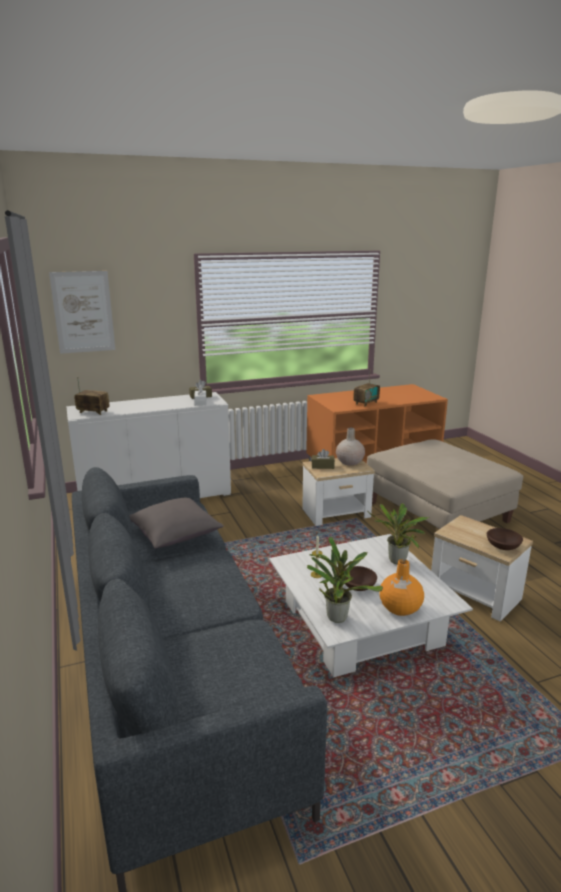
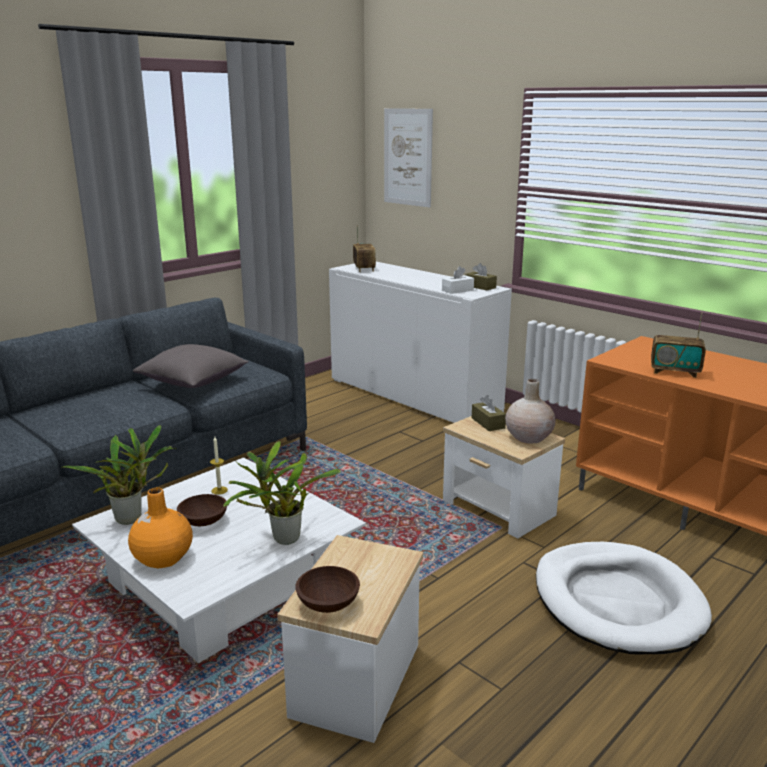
camera: 65 degrees right, 0 degrees up
beige ottoman [367,439,523,529] -> white dog bed [536,542,712,654]

